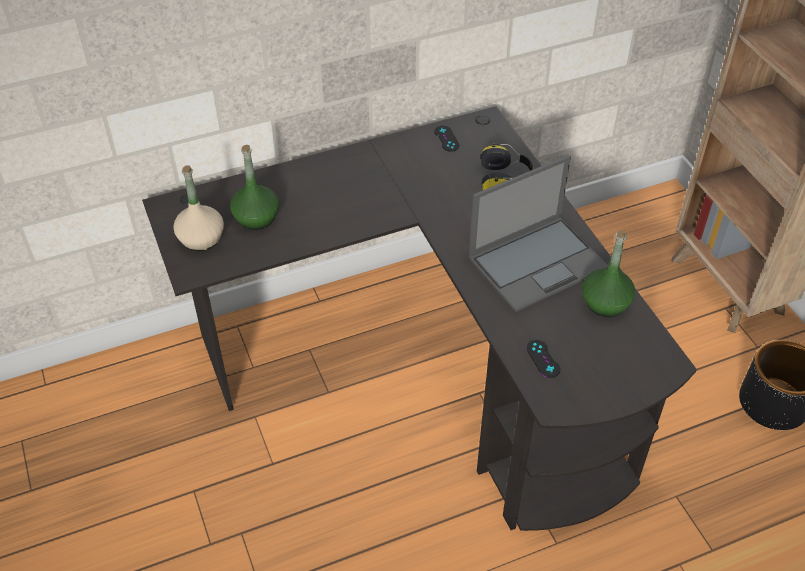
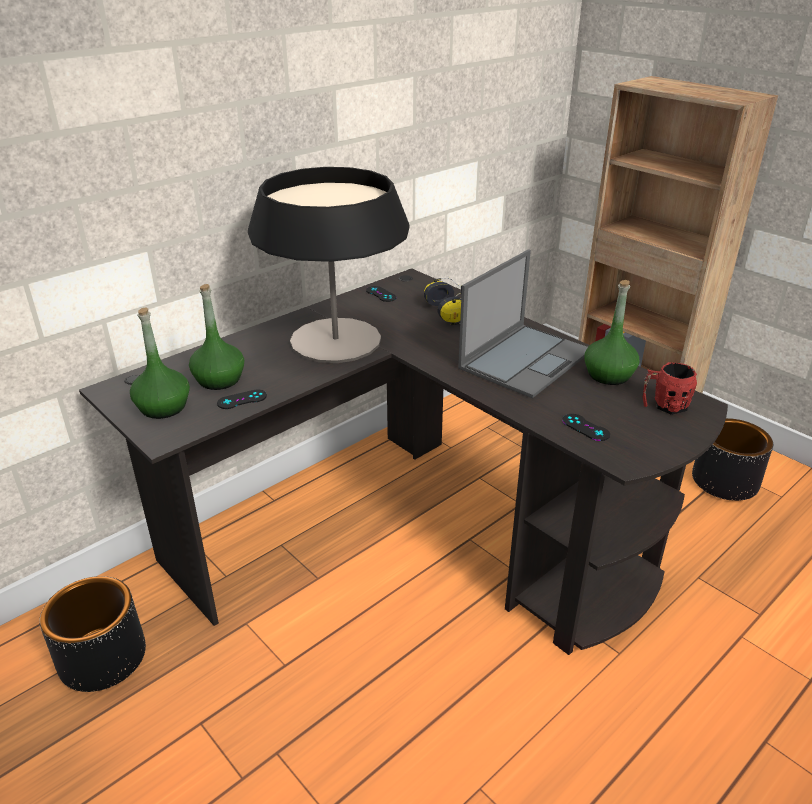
camera: 20 degrees left, 15 degrees down
beige bottle [173,165,224,251] -> green bottle [130,307,190,419]
none -> black planter [39,576,146,692]
none -> black game controller [217,390,267,409]
none -> table lamp [248,167,409,363]
none -> red mug [643,362,697,415]

